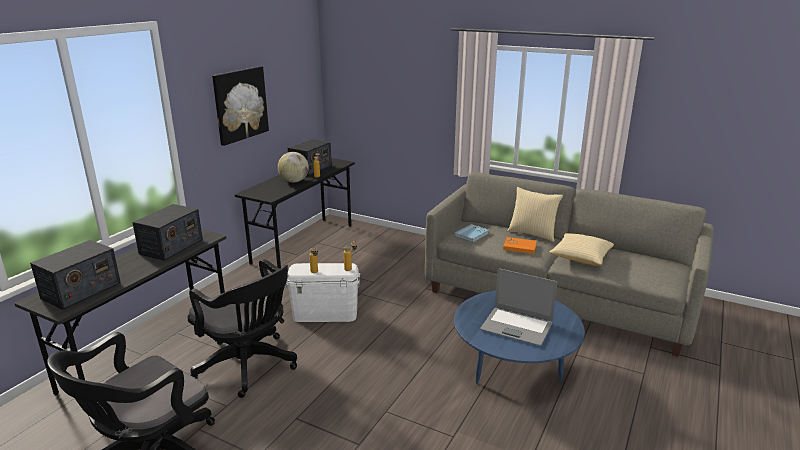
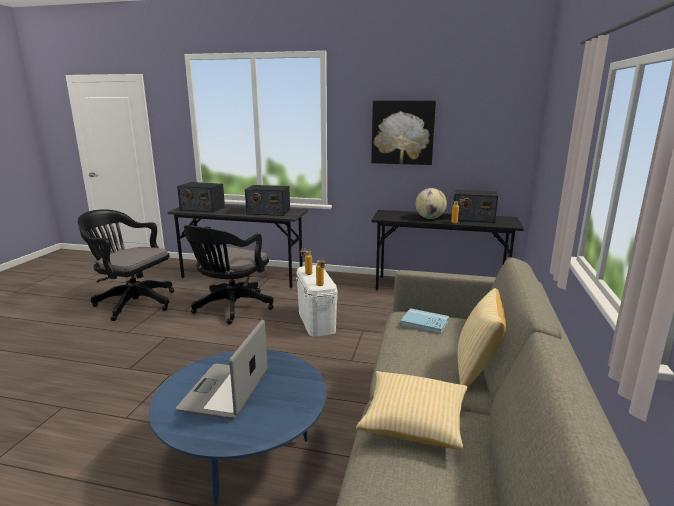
camera: 75 degrees right, 5 degrees down
orange book [503,237,537,254] -> none

